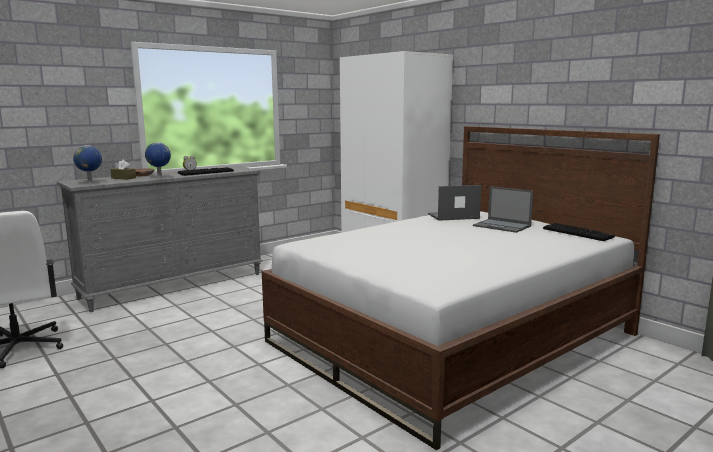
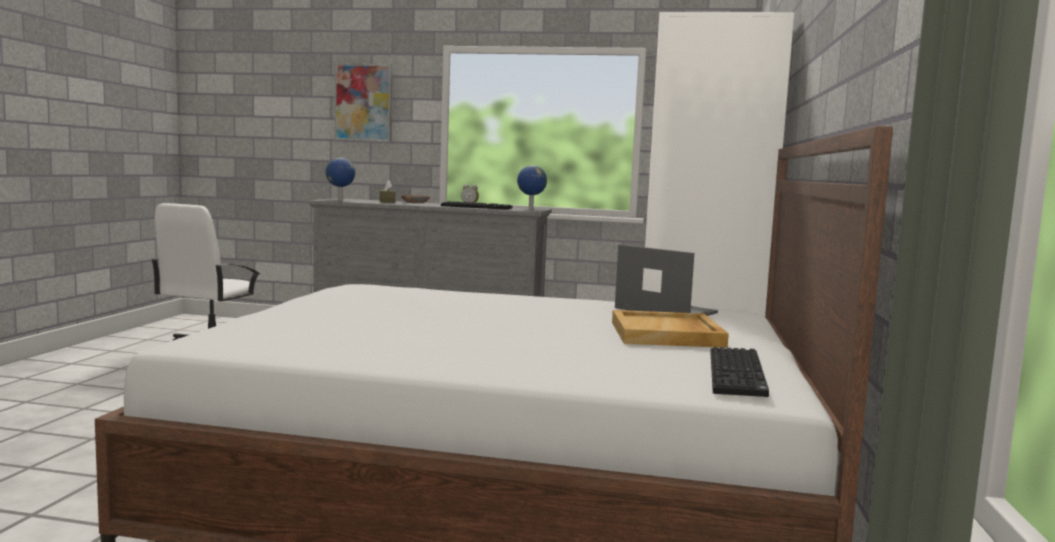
camera: 50 degrees right, 5 degrees down
globe [145,142,171,179] -> globe moved to [517,165,547,210]
laptop [473,186,533,233] -> beige tray [612,310,729,348]
none -> picture [334,63,392,142]

